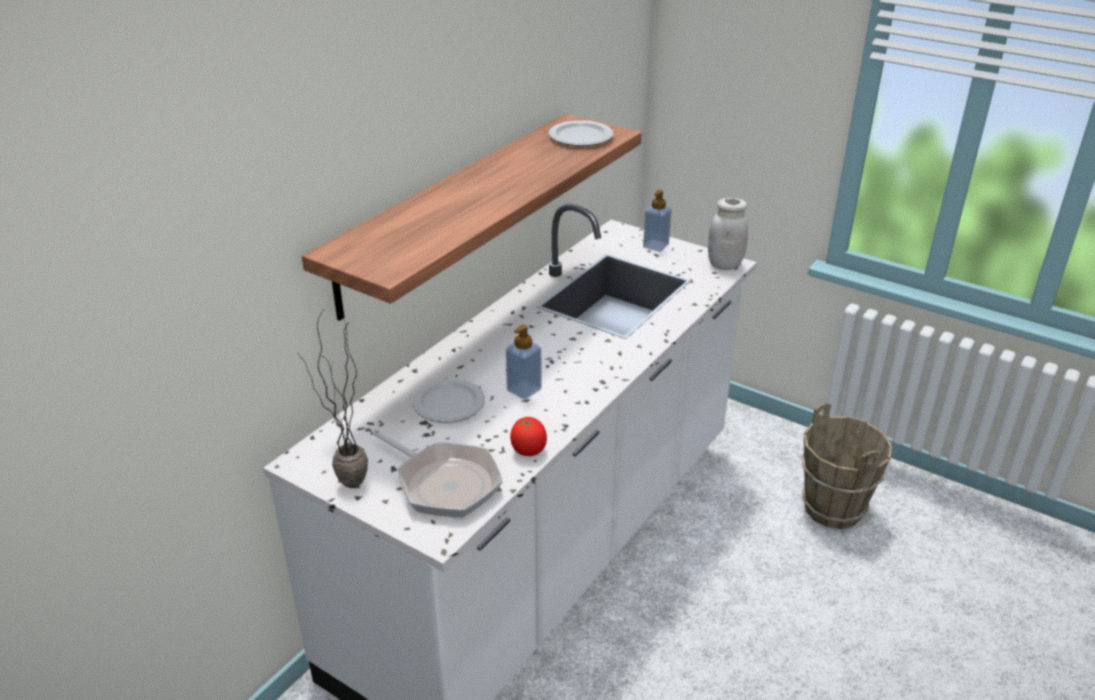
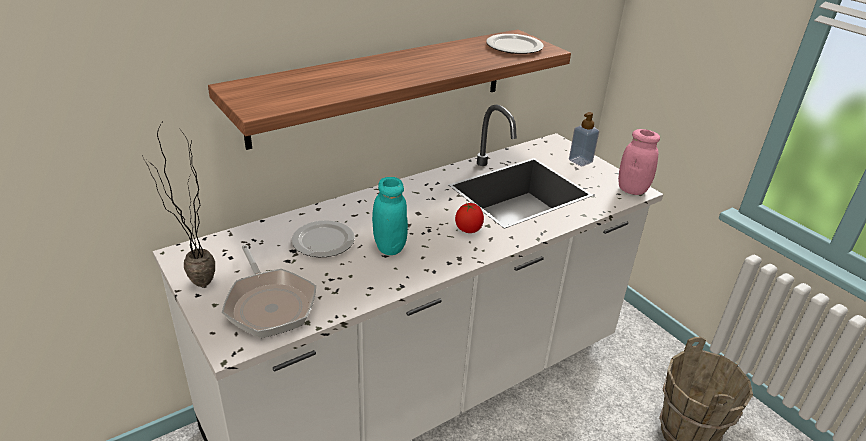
camera: 20 degrees right, 0 degrees up
soap dispenser [506,325,542,399] -> turquoise jar [372,177,408,255]
tomato [510,417,547,456] -> tomato moved to [455,202,484,233]
white jar [708,198,748,270] -> pink jar [618,129,660,195]

